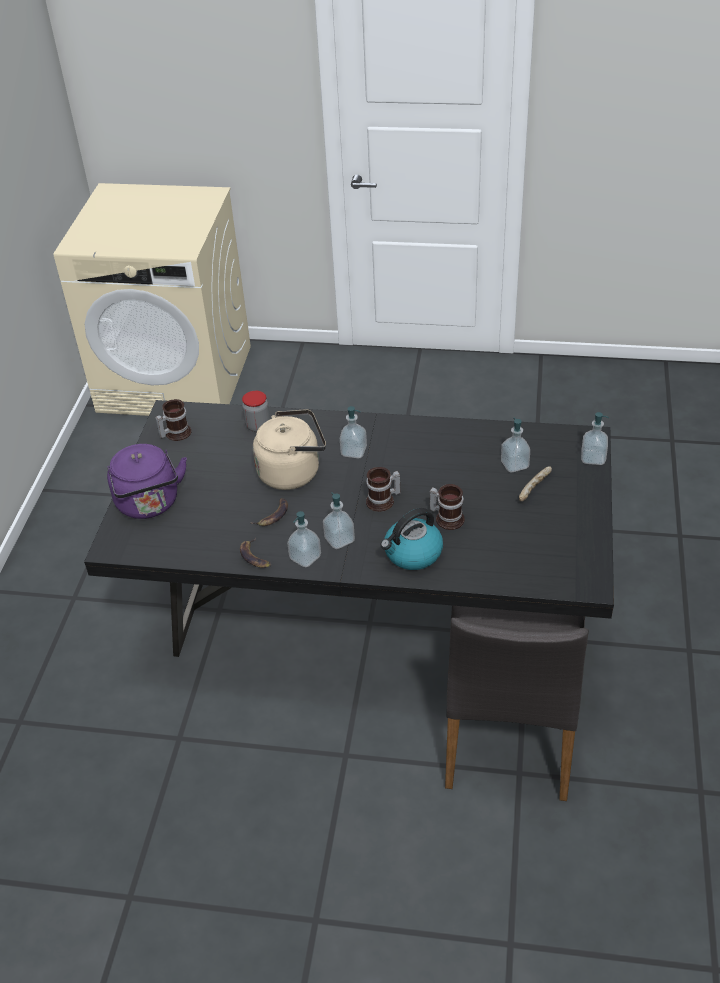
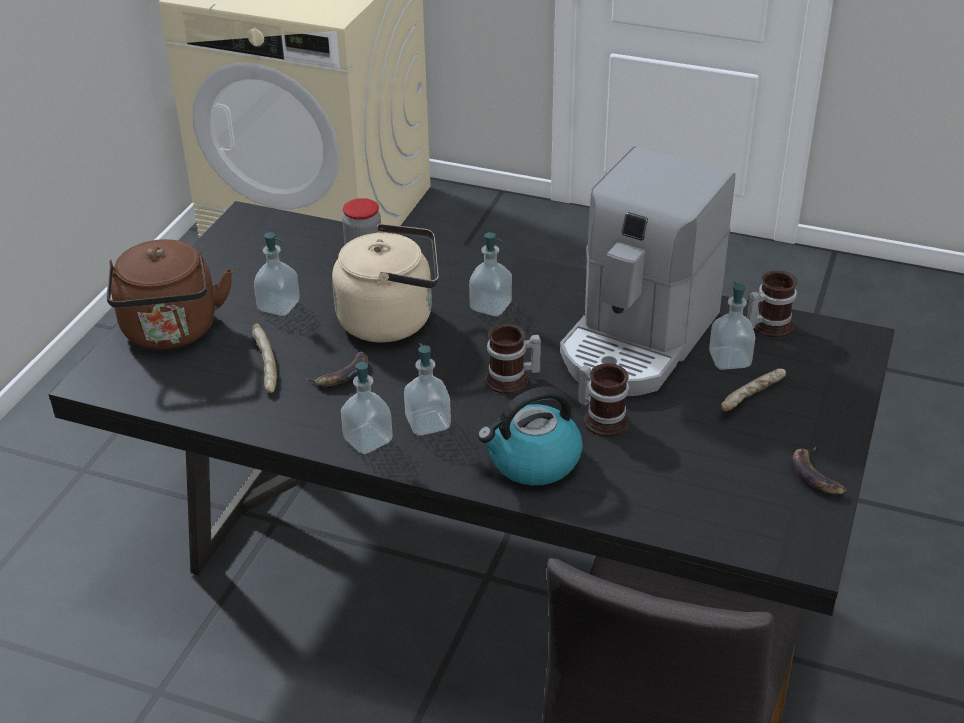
camera: 10 degrees right, 5 degrees down
purple kettle [107,444,187,519] -> brown kettle [107,239,233,350]
mug [155,399,192,441] -> mug moved to [747,271,798,338]
banana [240,538,271,568] -> banana moved to [793,447,847,495]
soap dispenser [581,412,609,465] -> soap dispenser moved to [254,232,300,316]
none -> bread [251,323,277,393]
none -> coffee machine [560,147,735,396]

